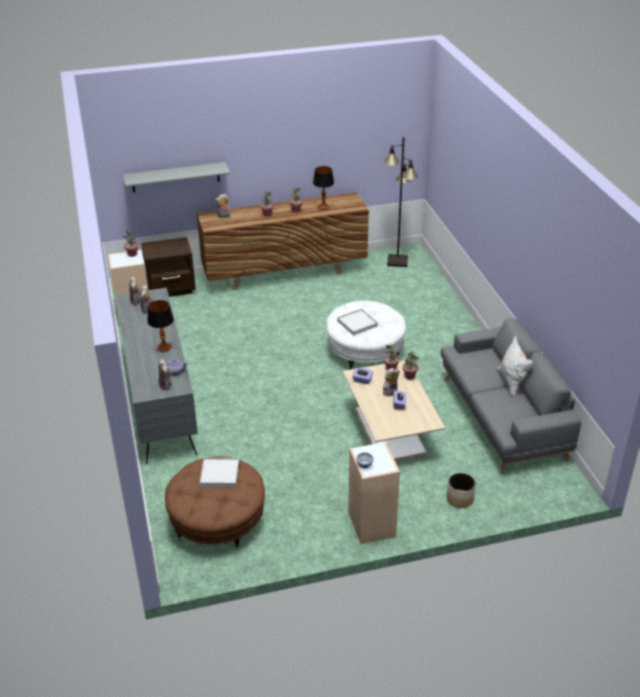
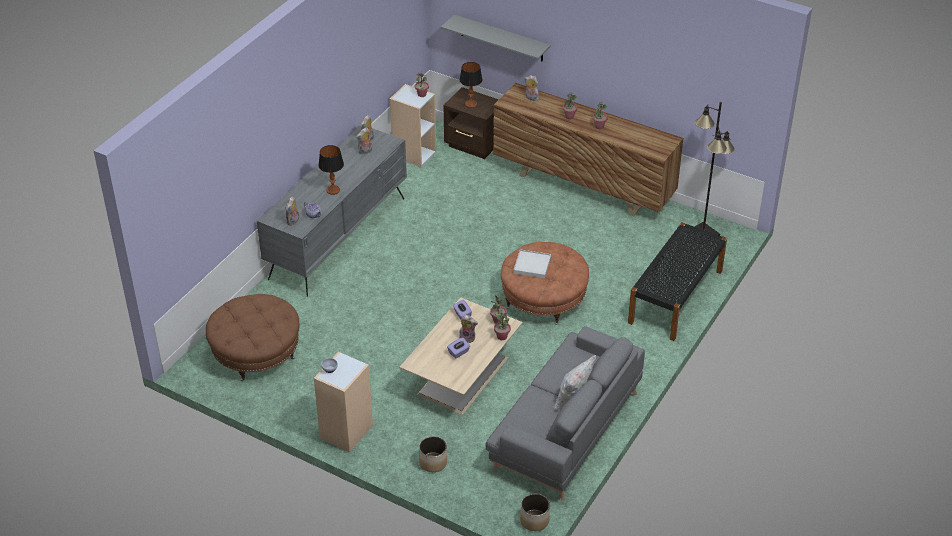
camera: 45 degrees right, 5 degrees up
white tray [200,458,239,487] -> none
table lamp [313,166,334,210] -> table lamp moved to [460,62,483,108]
white ottoman [326,301,406,370] -> brown ottoman [501,242,589,325]
none -> planter [520,493,550,531]
none -> black bench [628,222,727,341]

